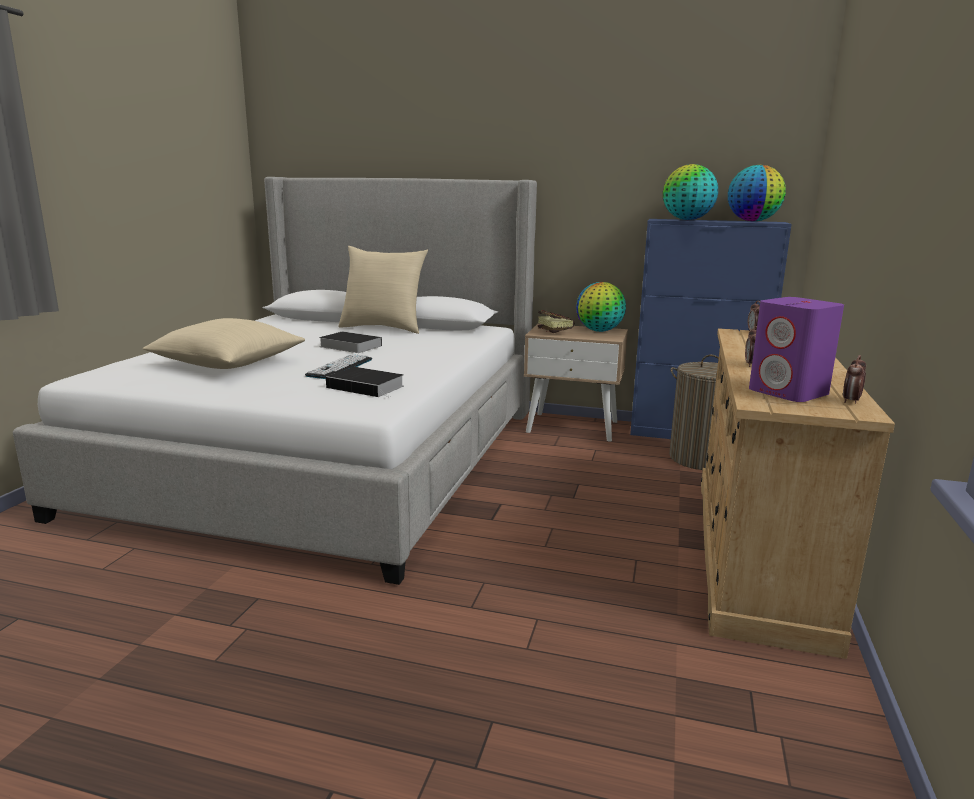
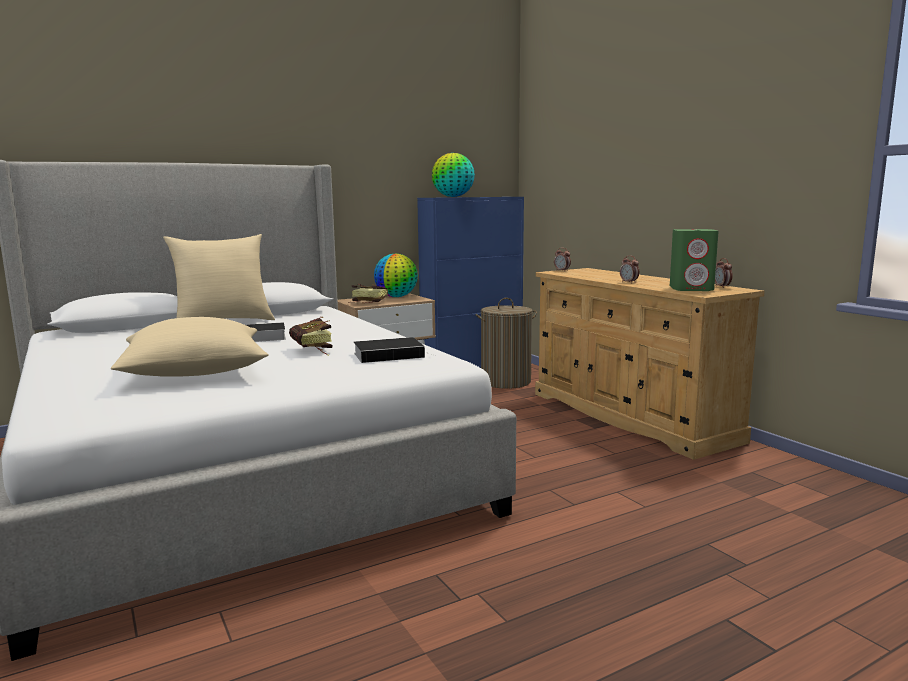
camera: 45 degrees left, 5 degrees down
keyboard [305,354,372,379] -> book [289,317,332,356]
globe [728,165,786,222] -> none
purple speaker [749,297,844,402] -> green speaker [670,229,719,291]

